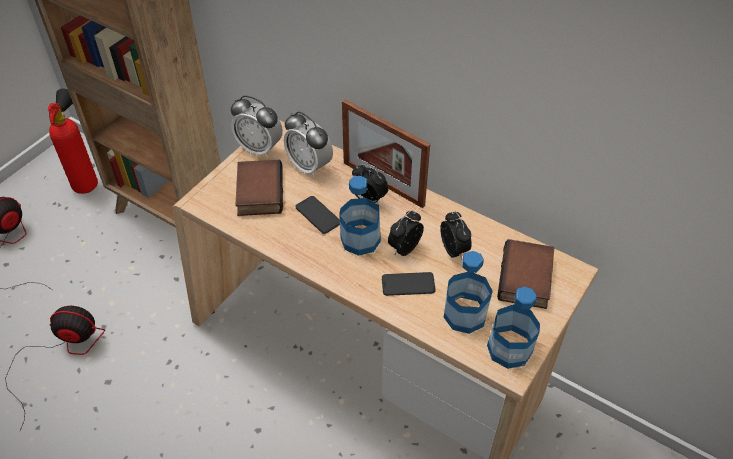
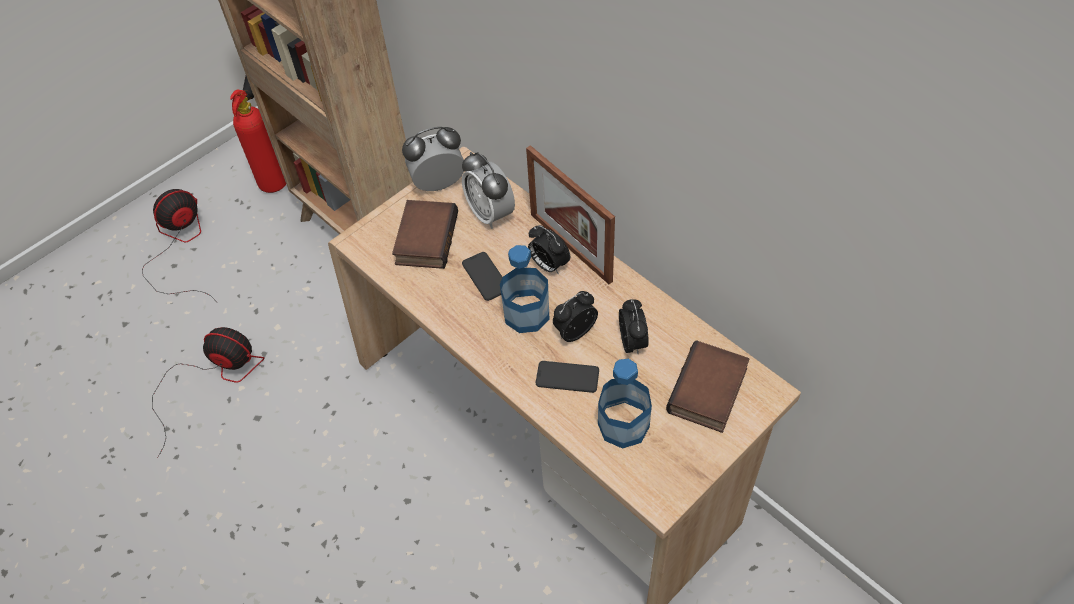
camera: 15 degrees right, 5 degrees up
alarm clock [230,95,283,158] -> alarm clock turned 120 degrees clockwise [402,127,464,191]
bottle [487,286,540,369] -> none

